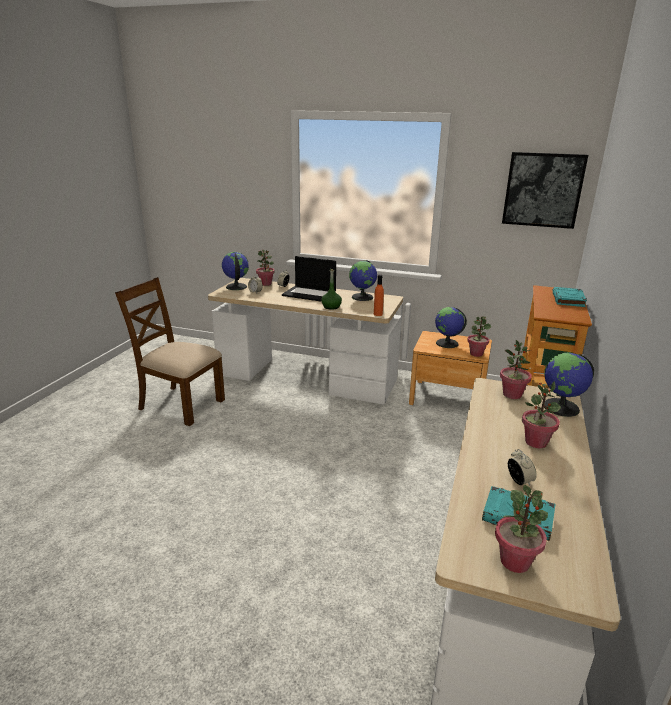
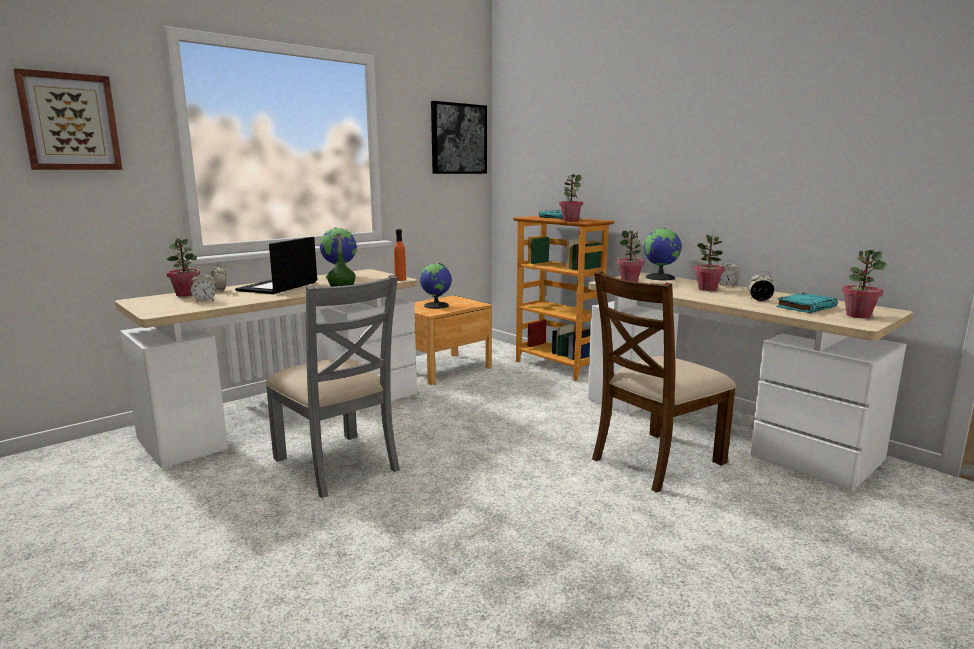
camera: 60 degrees left, 10 degrees down
brown chair [115,277,225,426] -> brown chair moved to [592,271,736,493]
globe [222,252,249,290] -> none
laptop [282,256,336,302] -> laptop turned 150 degrees clockwise [235,237,317,294]
potted plant [467,317,491,357] -> potted plant moved to [559,174,583,221]
none -> picture [13,68,122,170]
none -> grey chair [265,275,400,498]
none -> alarm clock [719,260,740,288]

